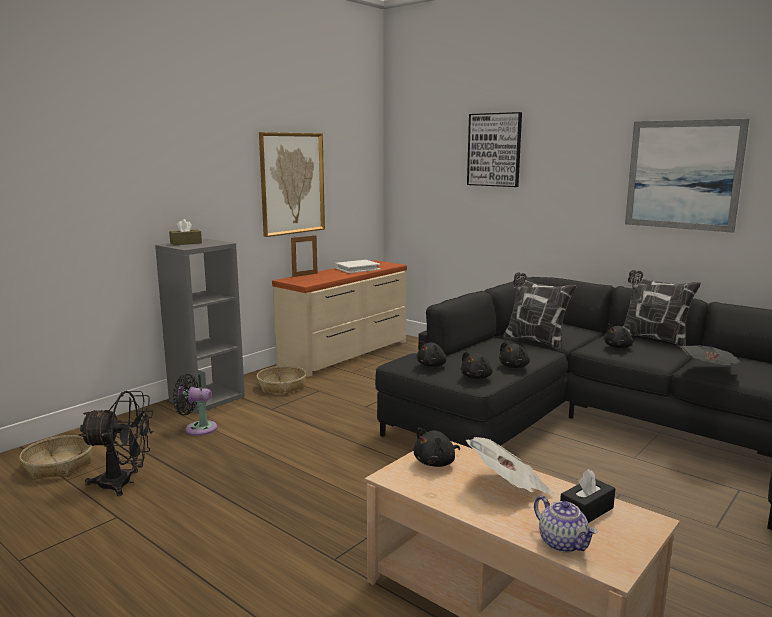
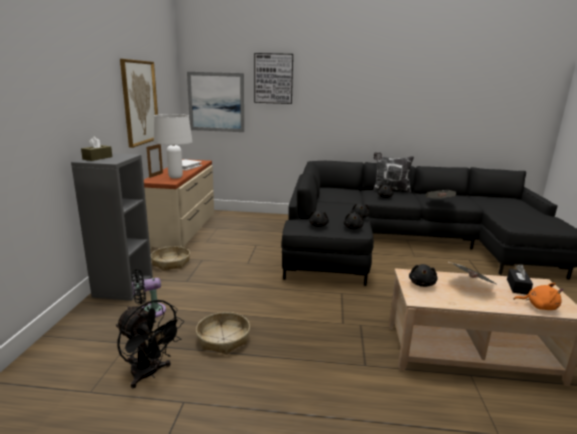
camera: 35 degrees left, 5 degrees up
basket [19,435,92,480] -> basket moved to [196,312,250,355]
black fan [79,391,154,496] -> black fan turned 75 degrees clockwise [116,300,184,388]
pillow [503,273,577,351] -> none
teapot [534,496,598,553] -> orange plush toy [514,283,563,310]
picture [625,119,749,233] -> picture moved to [187,72,244,132]
none -> white table lamp [154,114,193,179]

